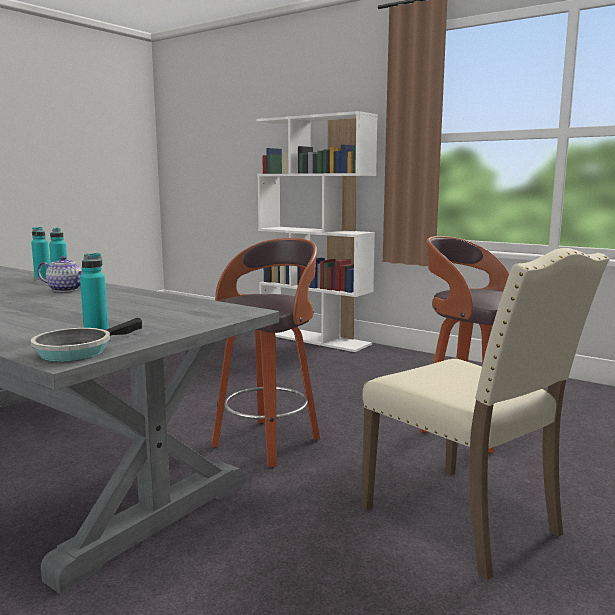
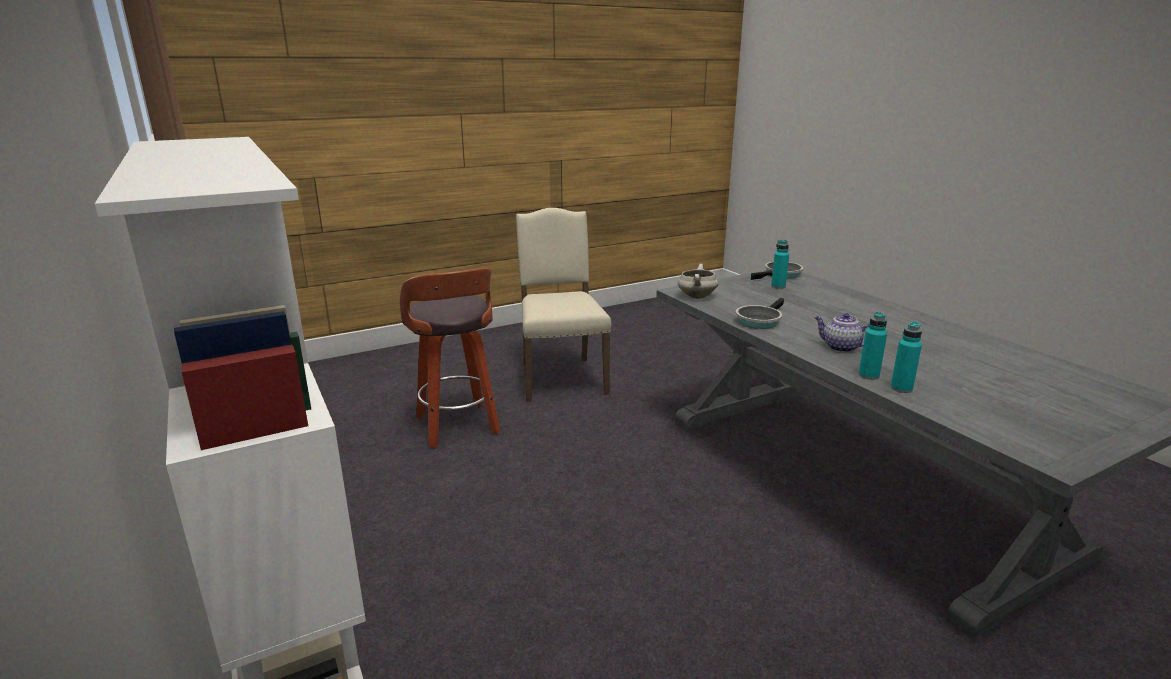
camera: 155 degrees left, 10 degrees up
stool [212,238,320,468] -> none
none -> white cooking pot [678,264,718,299]
none -> frying pan [735,298,784,329]

